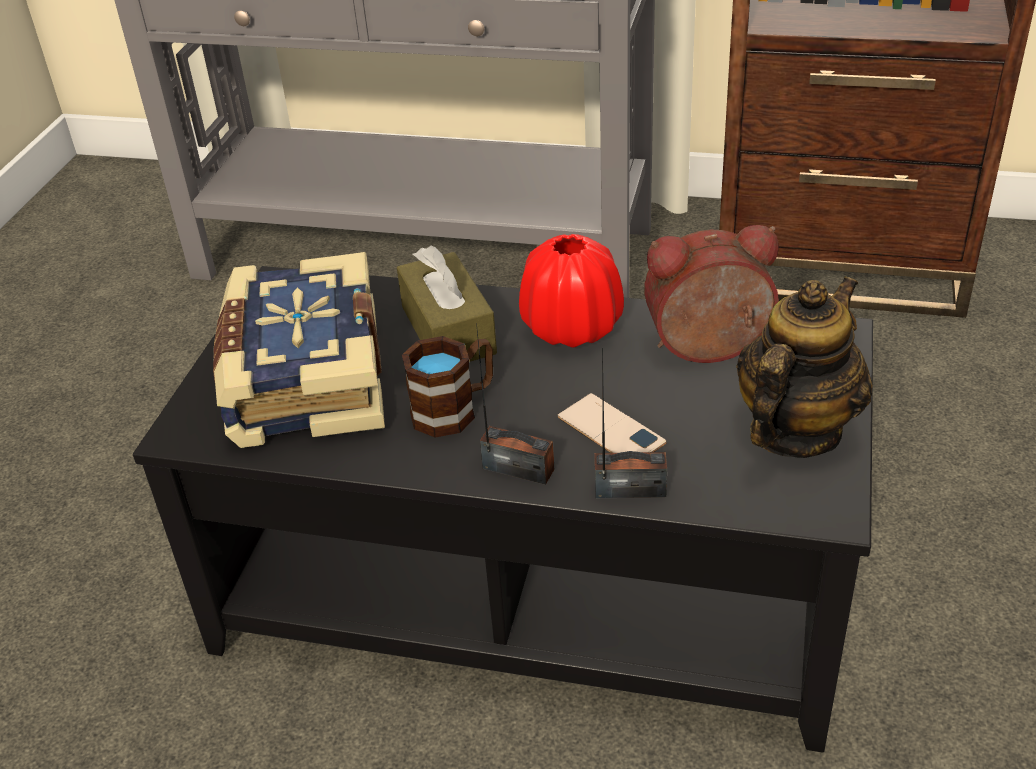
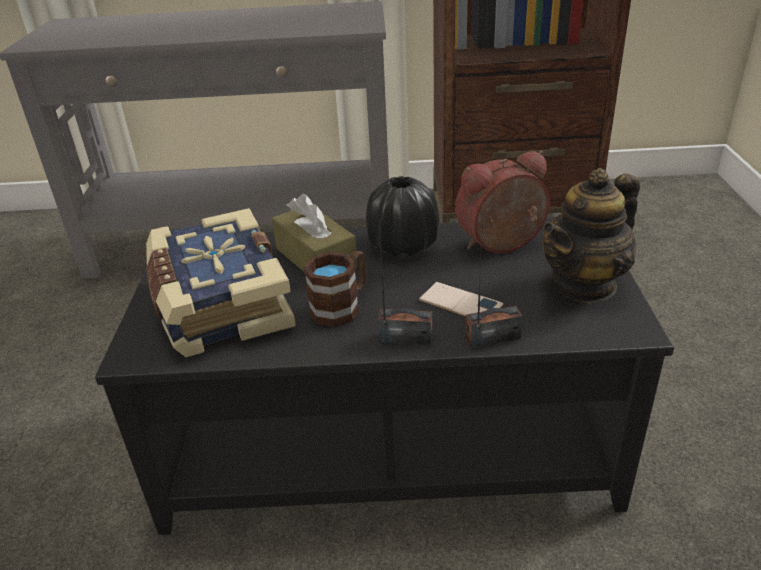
camera: 15 degrees left, 5 degrees down
red vase [519,234,624,348] -> black vase [366,176,439,257]
teapot [736,276,873,458] -> teapot turned 150 degrees counterclockwise [543,168,640,304]

